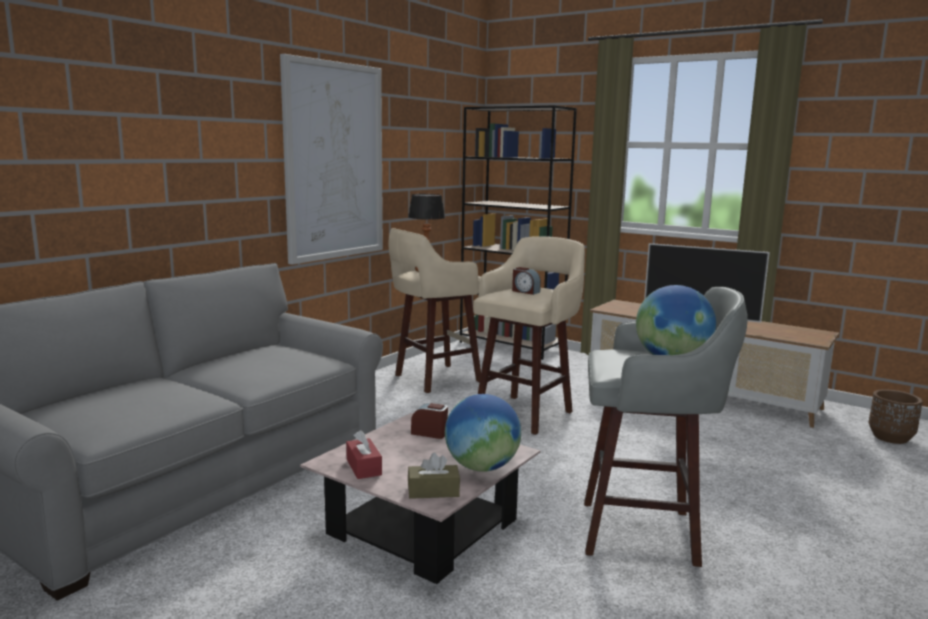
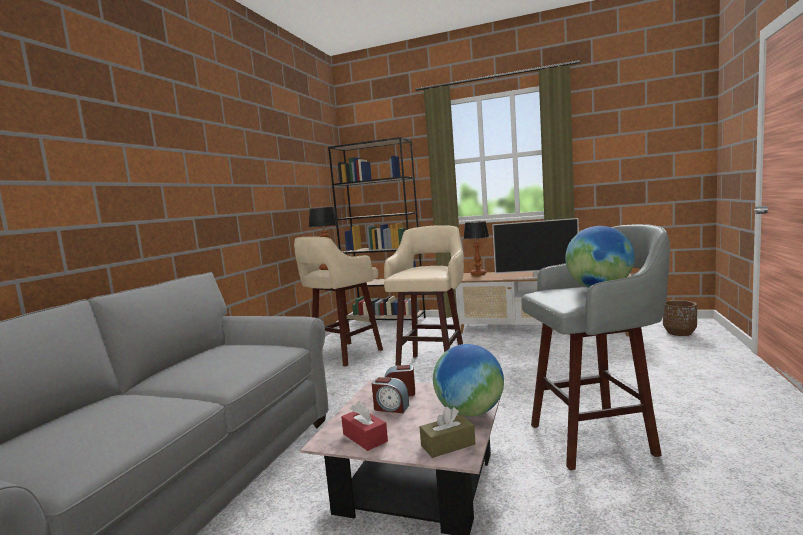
camera: 15 degrees left, 5 degrees down
picture [280,54,383,265] -> none
alarm clock [512,267,541,295] -> alarm clock moved to [372,377,409,413]
none -> table lamp [463,221,489,276]

